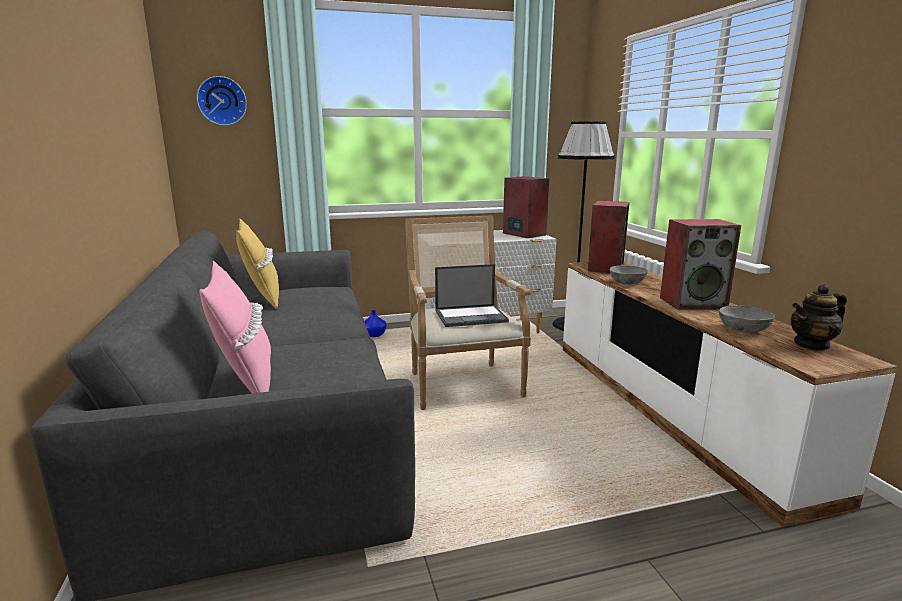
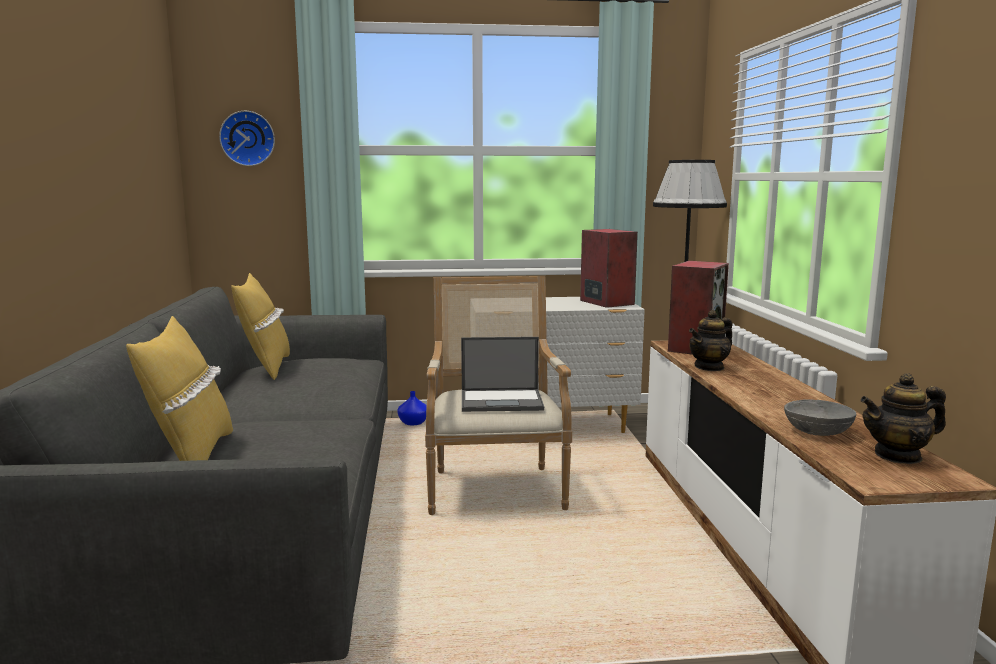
camera: 10 degrees right, 5 degrees down
pink pillow [199,261,271,393] -> yellow pillow [126,316,233,461]
grey bowl [609,265,648,284] -> teapot [689,310,732,371]
speaker [660,219,741,309] -> none

